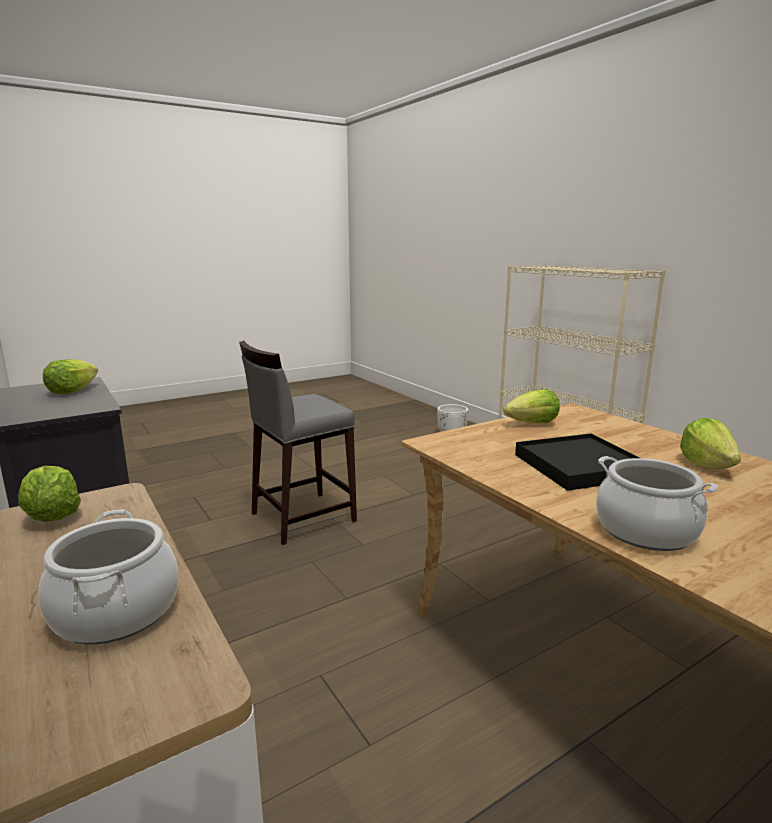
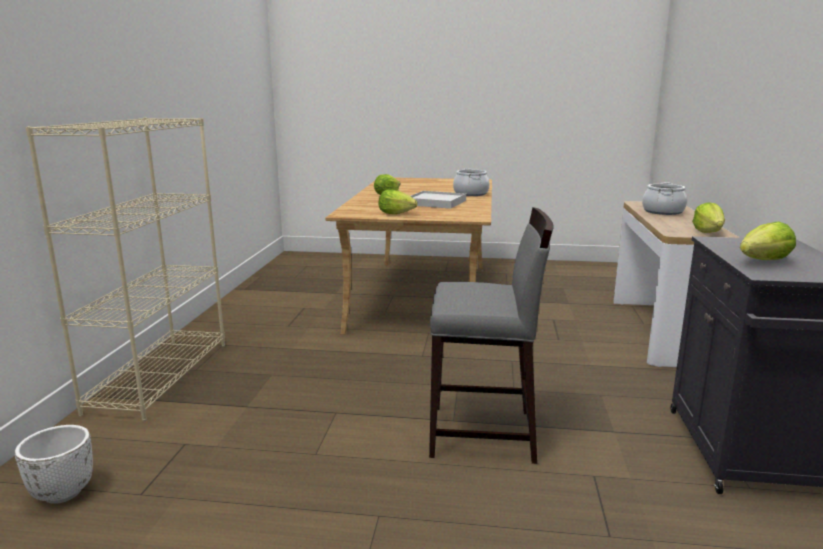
camera: 140 degrees left, 0 degrees up
black tray [515,433,640,491] -> white tray [411,191,466,209]

